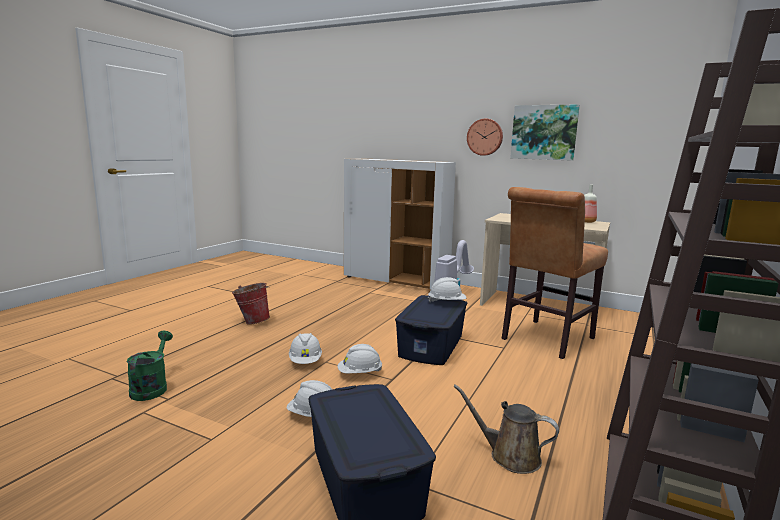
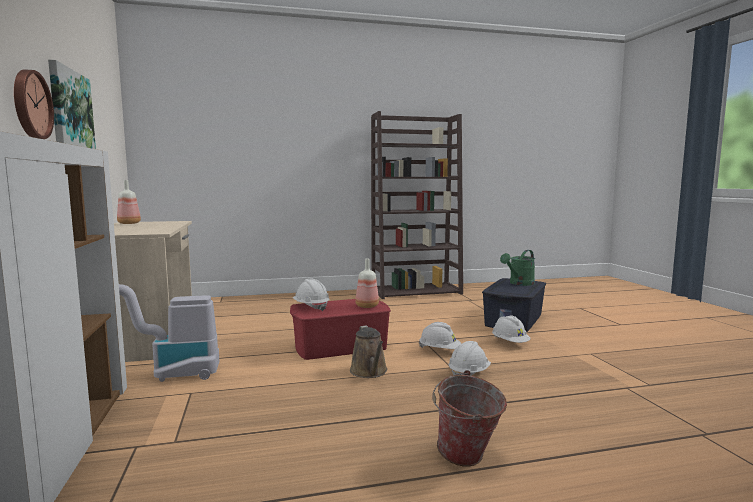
camera: 130 degrees left, 5 degrees down
green watering can [127,331,173,401] -> green watering can moved to [500,250,535,286]
blue storage box [395,295,467,365] -> red storage box [290,299,391,360]
brown watering can [453,385,559,474] -> brown watering can moved to [350,325,387,378]
brown chair [501,187,608,359] -> none
none -> bottle [355,259,379,308]

